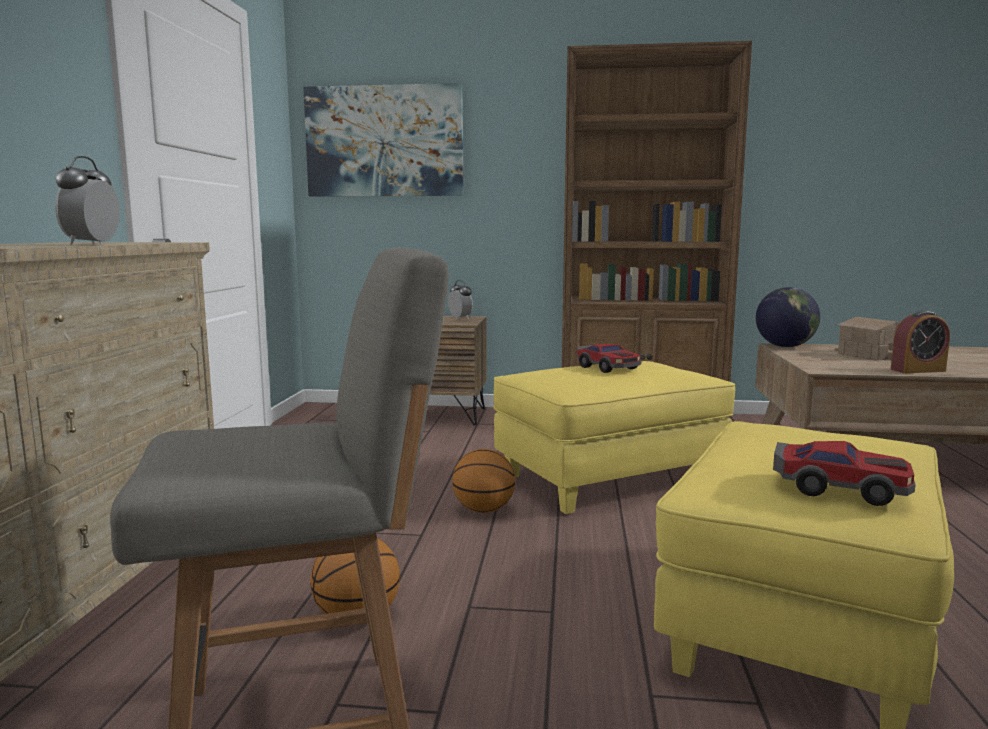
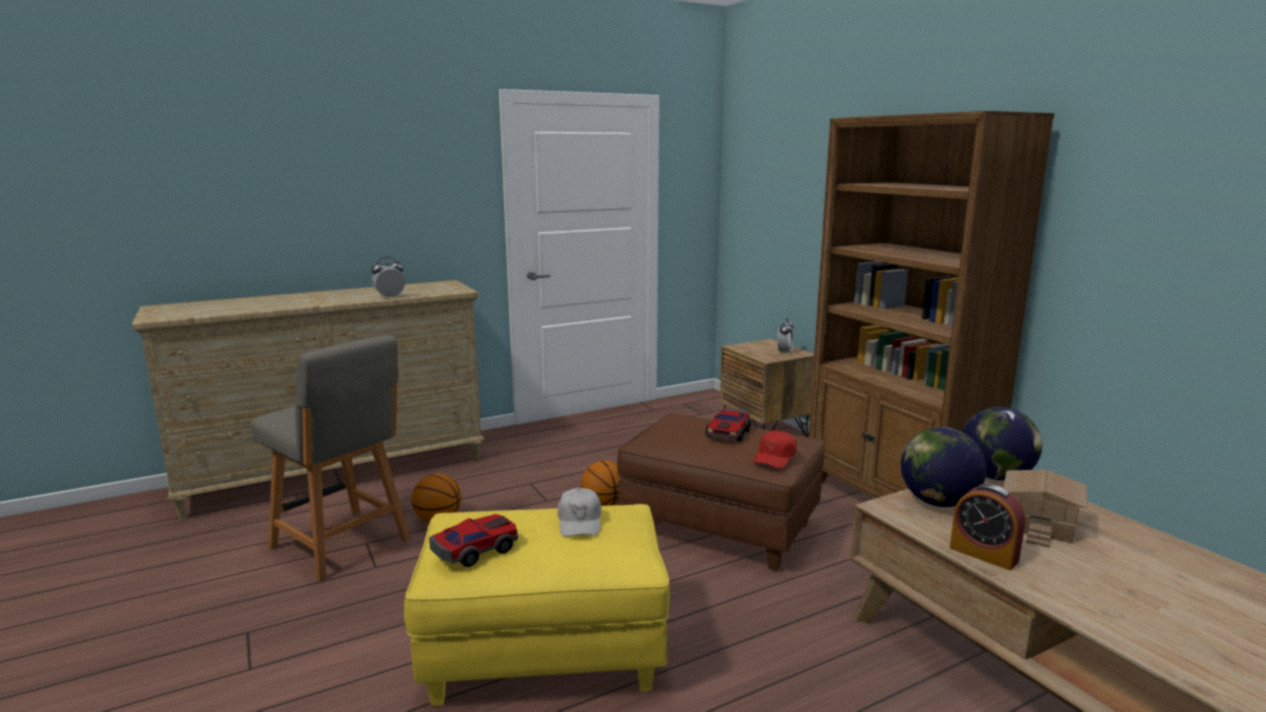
camera: 55 degrees right, 5 degrees up
picture [303,83,463,197] -> none
yellow ottoman [493,361,735,514] -> brown ottoman [617,413,825,571]
toy car [773,441,916,506] -> toy car turned 120 degrees counterclockwise [429,514,518,567]
none -> white cap [557,488,601,537]
none -> red cap [753,430,797,468]
none -> globe [901,427,986,507]

